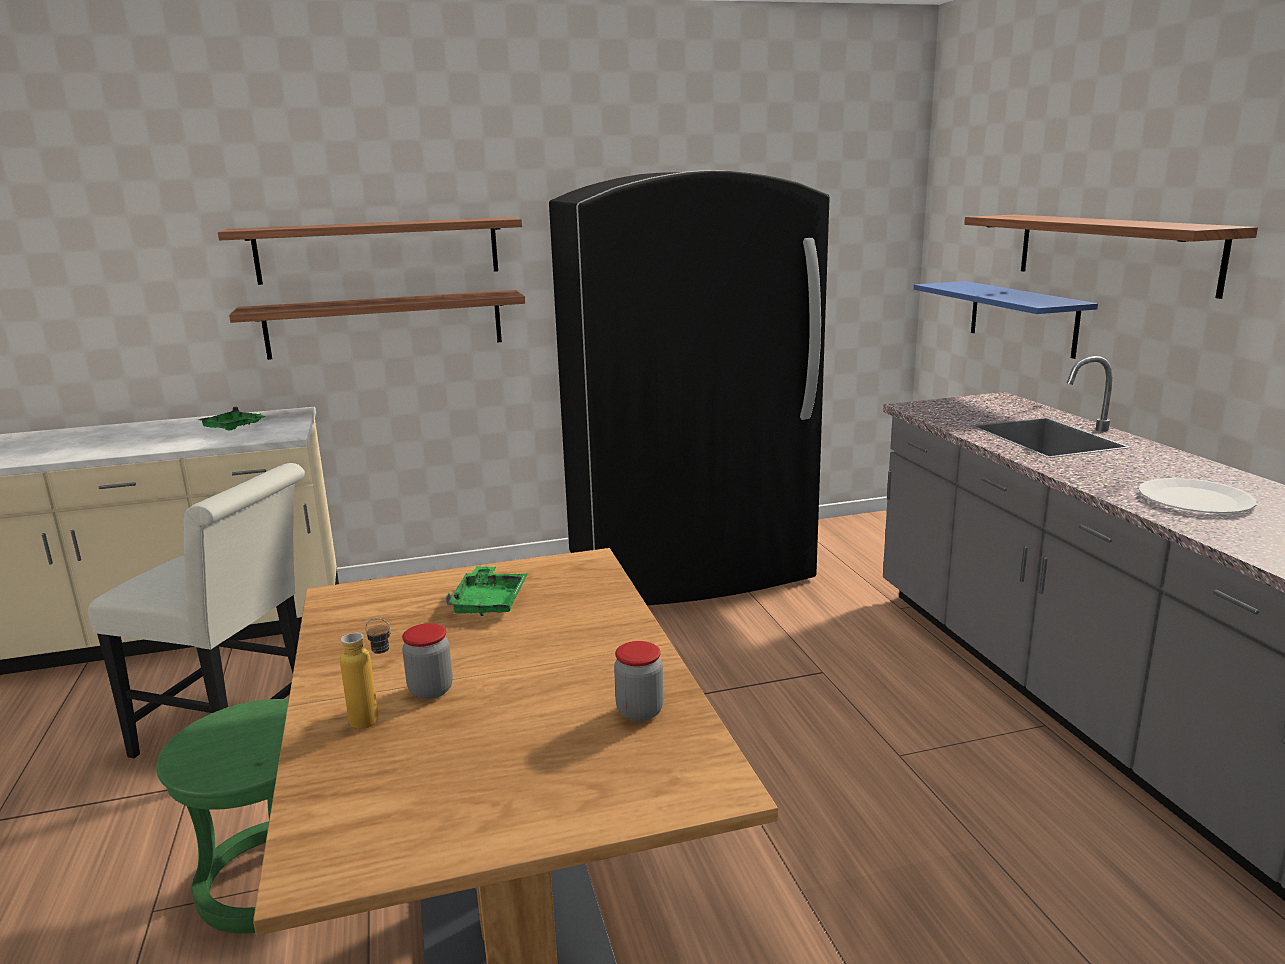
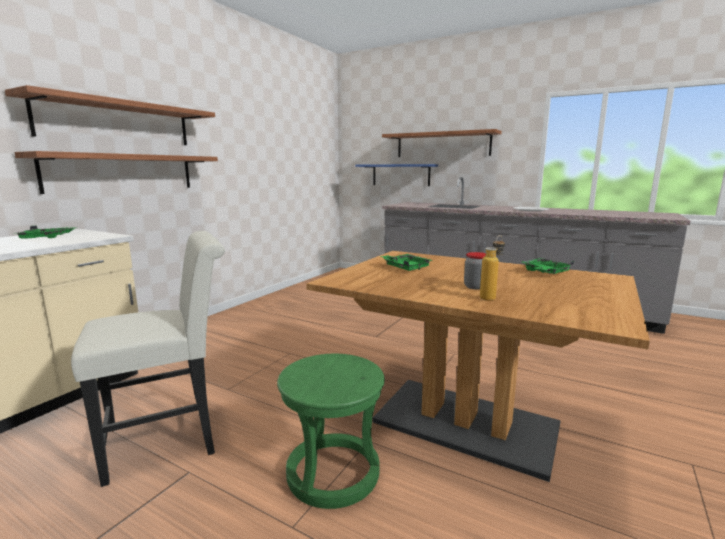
camera: 45 degrees left, 5 degrees down
black fridge [549,170,830,605] -> none
jar [614,641,663,722] -> green tray [522,258,574,274]

